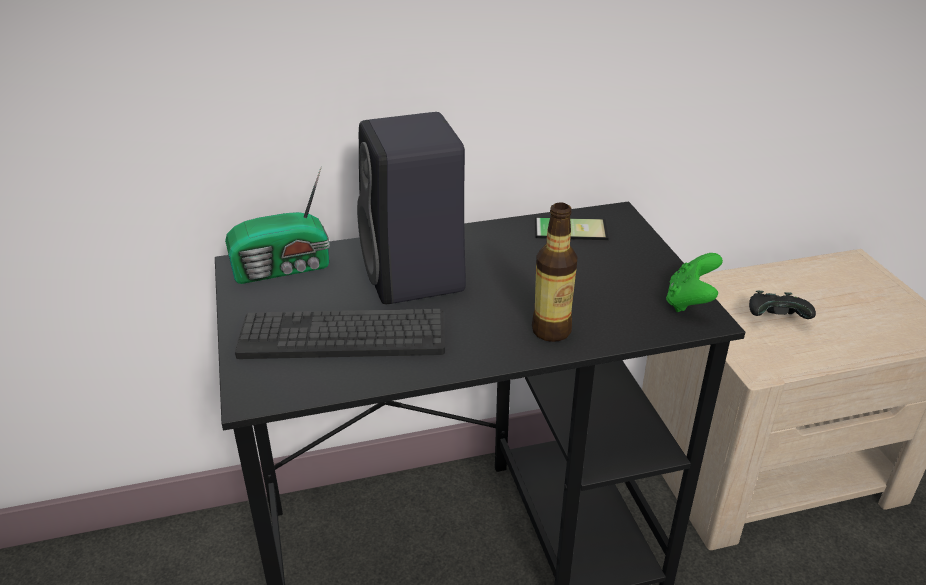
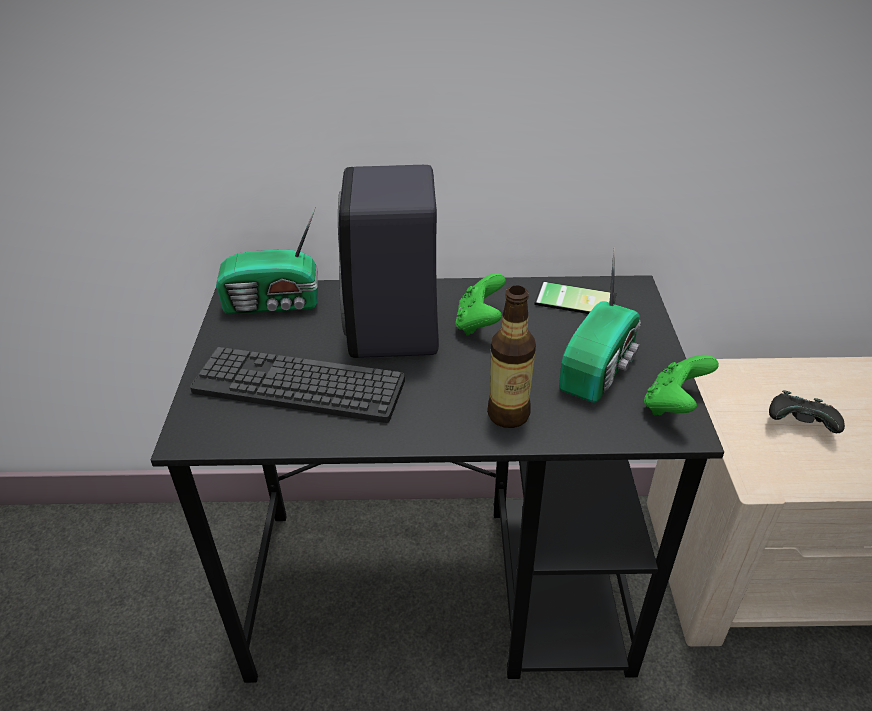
camera: 15 degrees right, 5 degrees up
none -> green game controller [455,273,506,336]
none -> radio [559,246,641,403]

